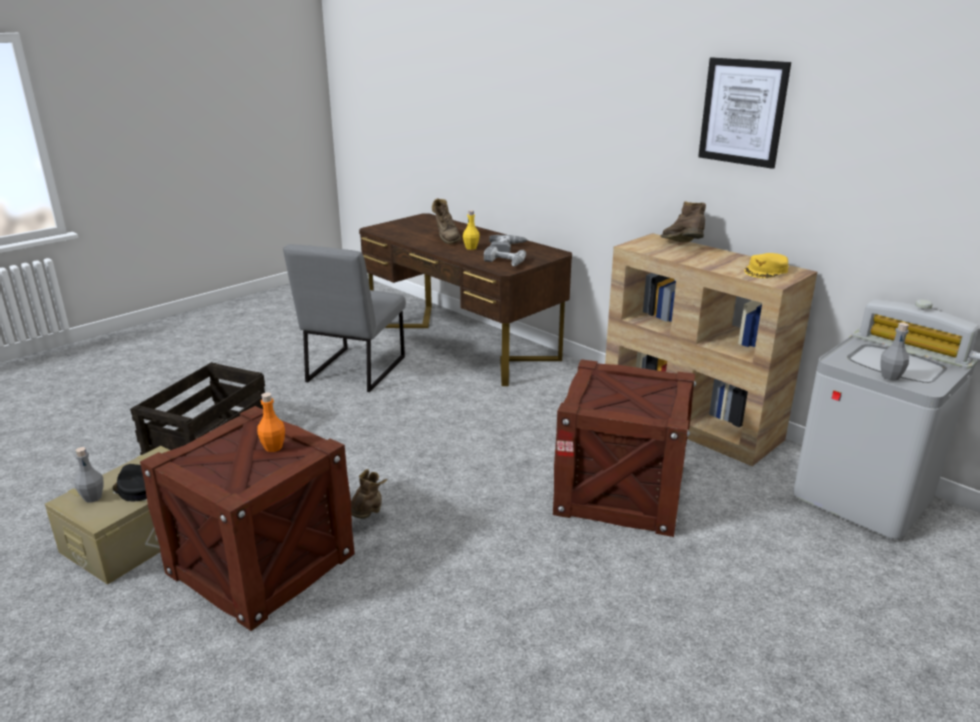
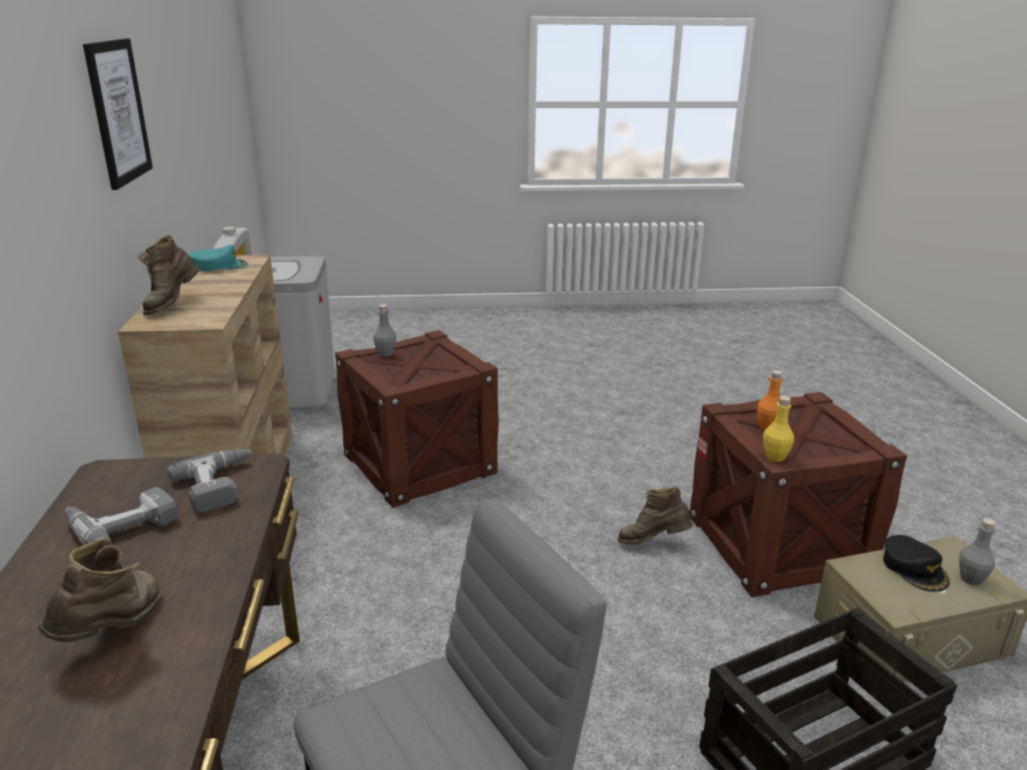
camera: 140 degrees left, 0 degrees up
brown boot [351,469,387,519] -> brown boot turned 45 degrees clockwise [617,487,693,545]
yellow bottle [463,210,480,250] -> yellow bottle moved to [763,396,794,462]
yellow cap [744,253,789,278] -> turquoise cap [189,245,249,271]
grey bottle [880,322,909,381] -> grey bottle moved to [374,304,397,357]

